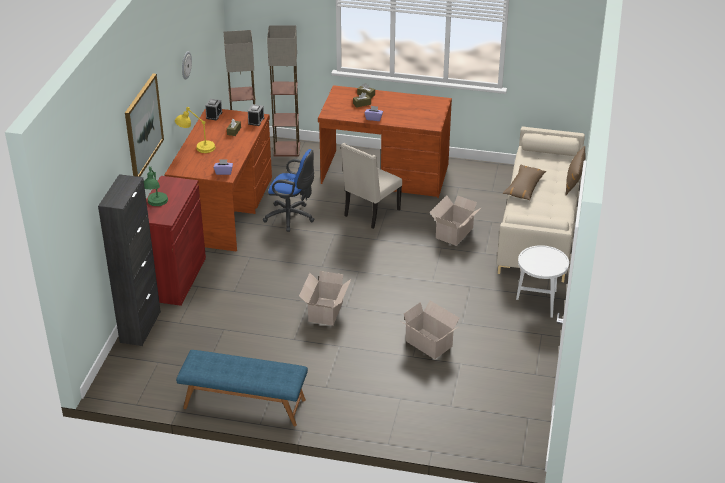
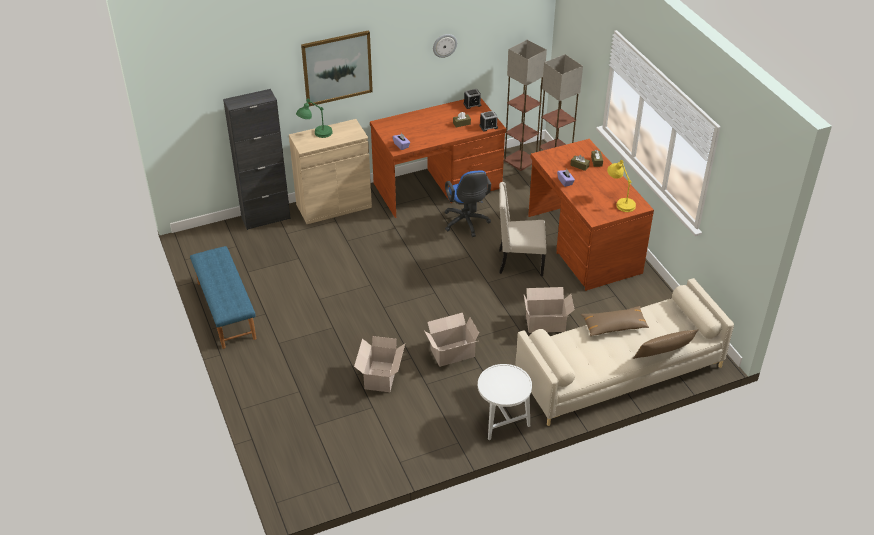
camera: 55 degrees right, 5 degrees up
red cabinet [146,176,206,306] -> beige cabinet [289,119,372,224]
yellow table lamp [175,107,215,153] -> yellow table lamp moved to [607,160,636,212]
cardboard box [299,271,351,326] -> cardboard box moved to [424,313,479,367]

